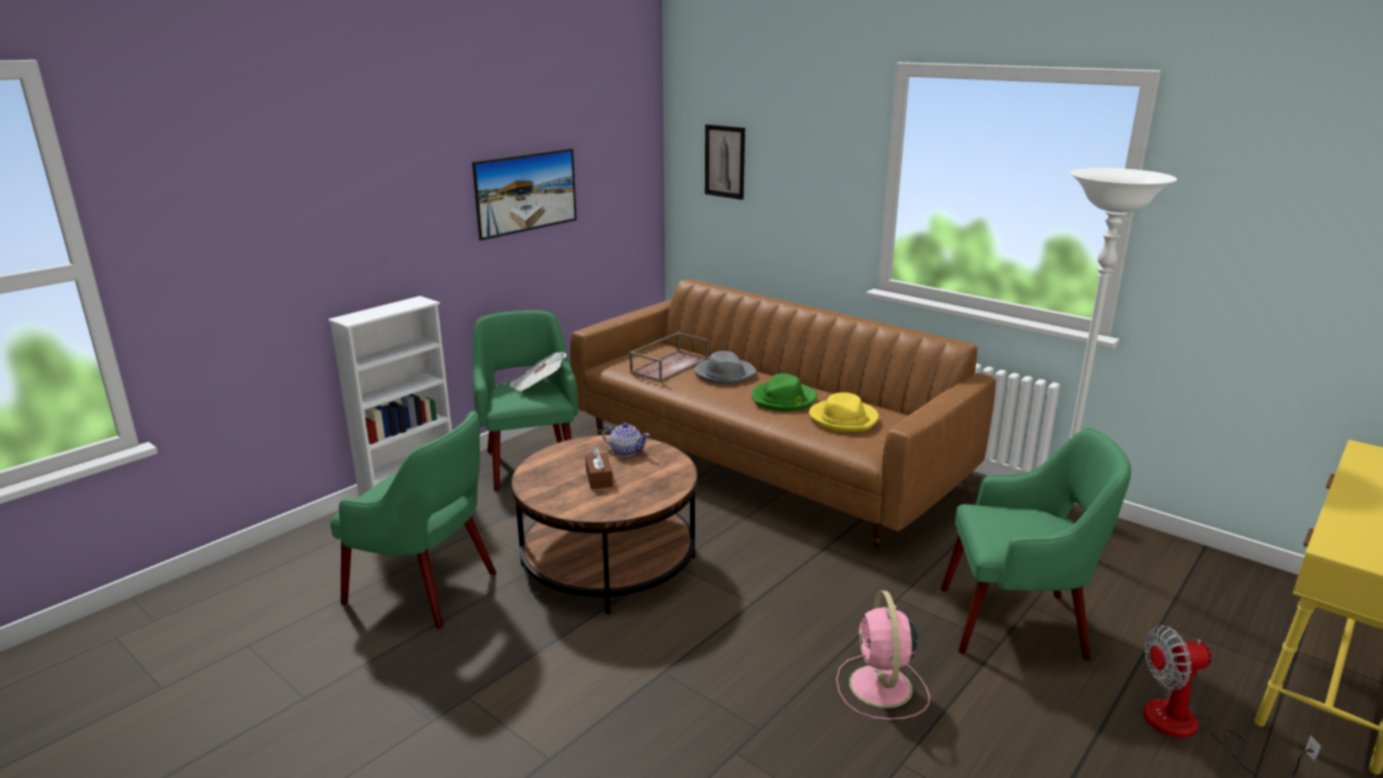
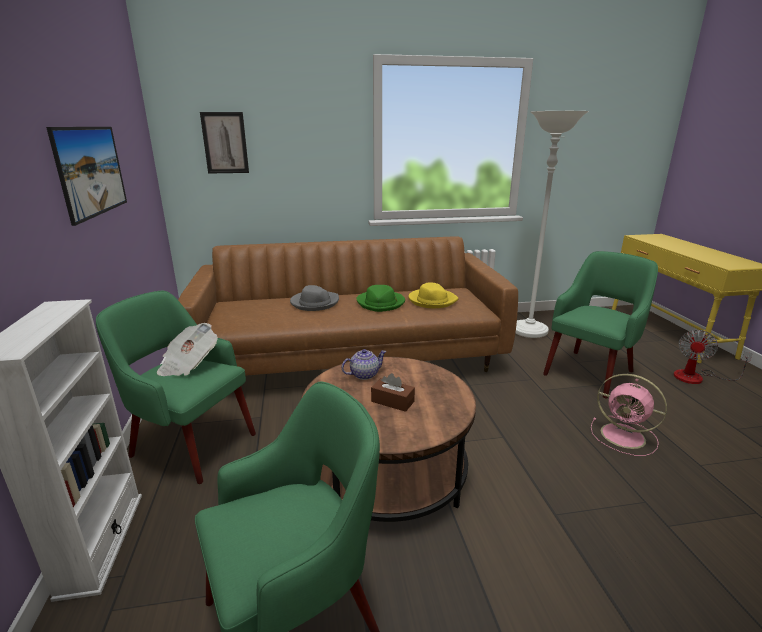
camera: 50 degrees left, 0 degrees up
brown tray [629,332,708,382] -> none

